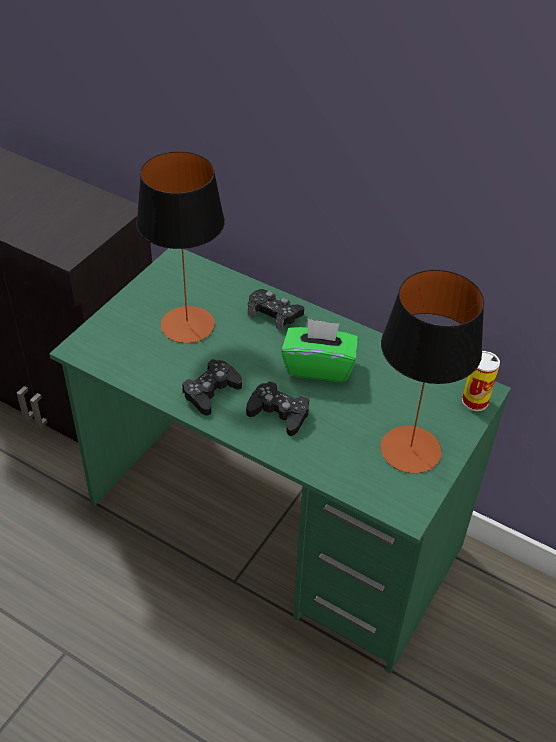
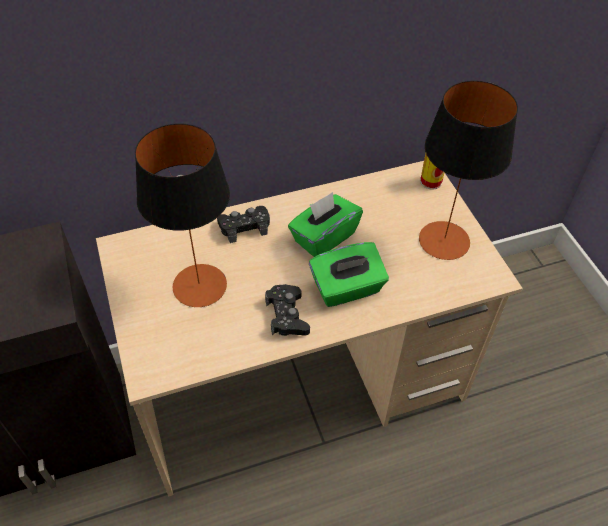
camera: 50 degrees left, 5 degrees up
green desk [49,248,511,674] -> beige desk [96,161,523,497]
black game controller [246,381,309,436] -> green tissue box [309,242,389,307]

